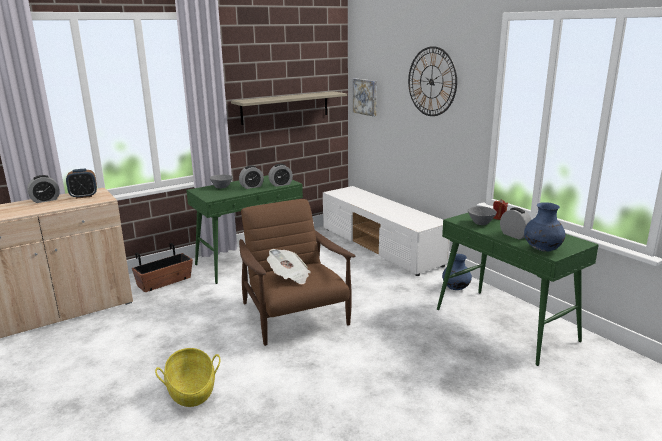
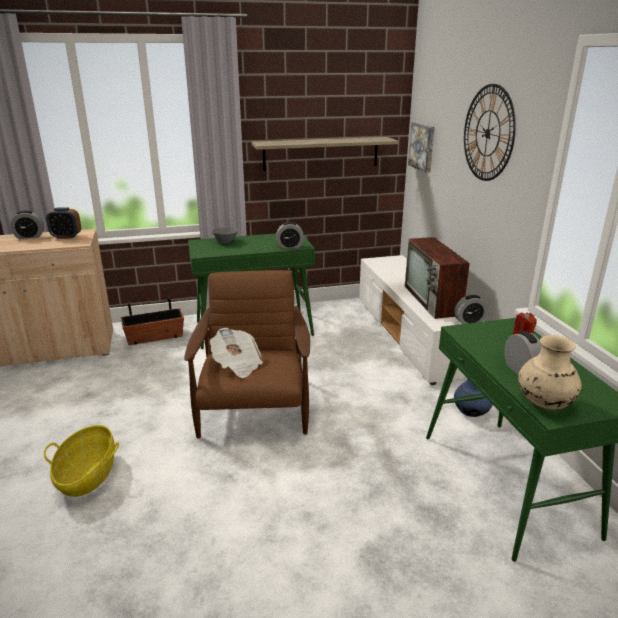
camera: 20 degrees right, 5 degrees up
alarm clock [239,166,264,189] -> alarm clock moved to [454,295,488,324]
grey bowl [468,206,497,225] -> none
blue vase [524,202,566,252] -> beige vase [518,335,582,410]
none -> television [405,237,470,319]

